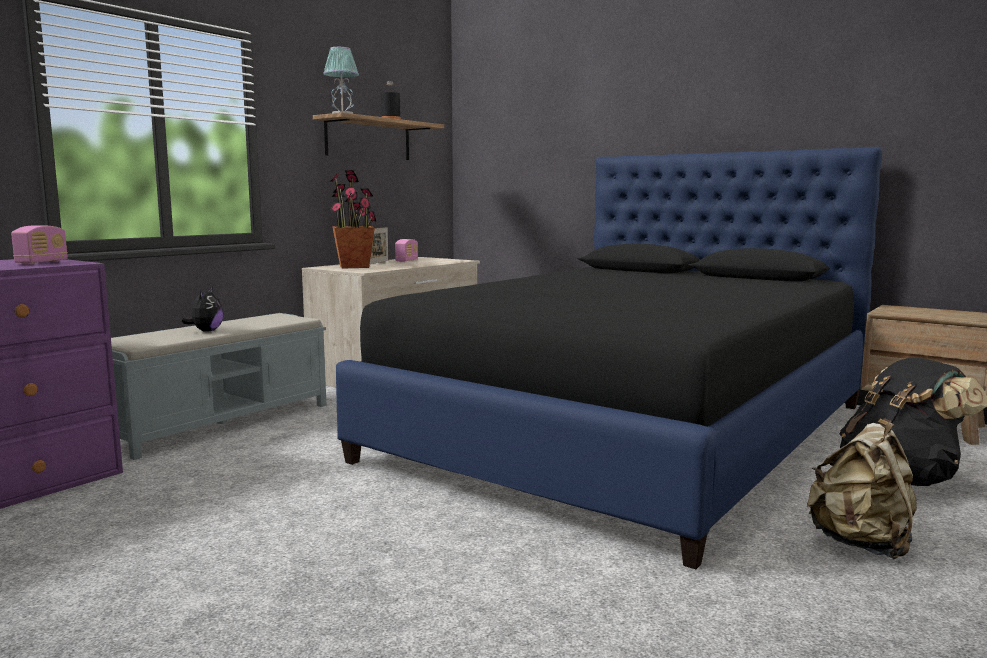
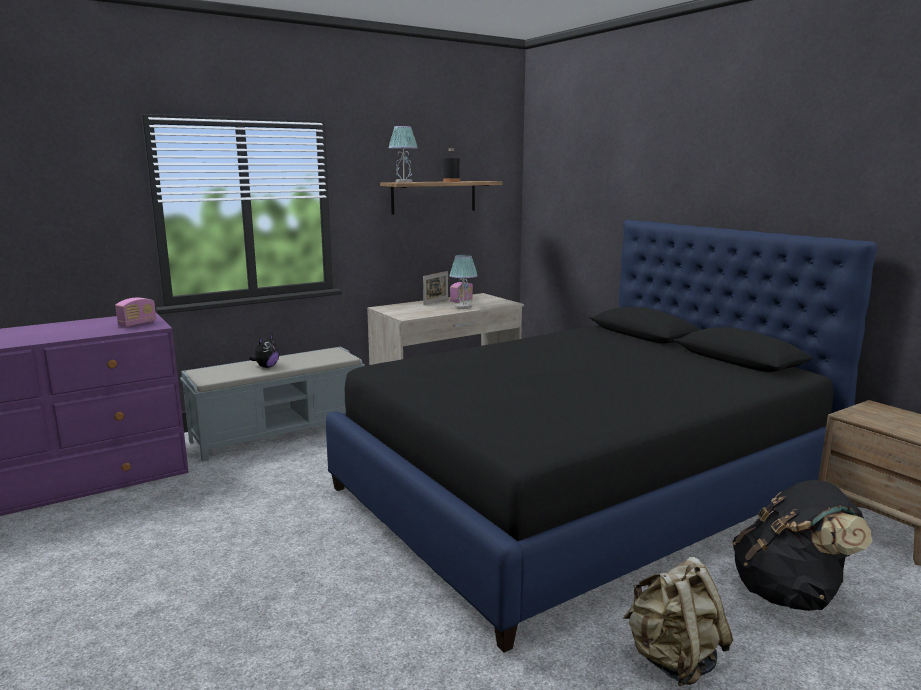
camera: 20 degrees right, 5 degrees up
potted plant [330,170,377,269] -> none
none -> table lamp [449,255,478,309]

